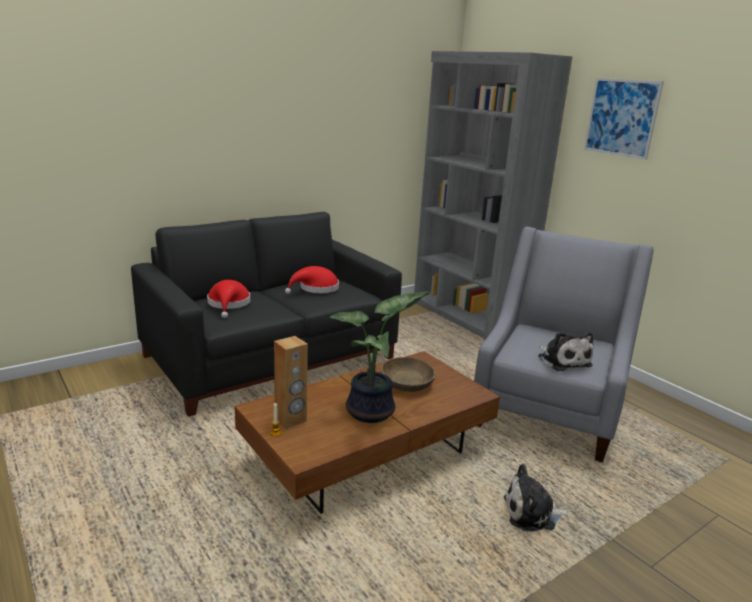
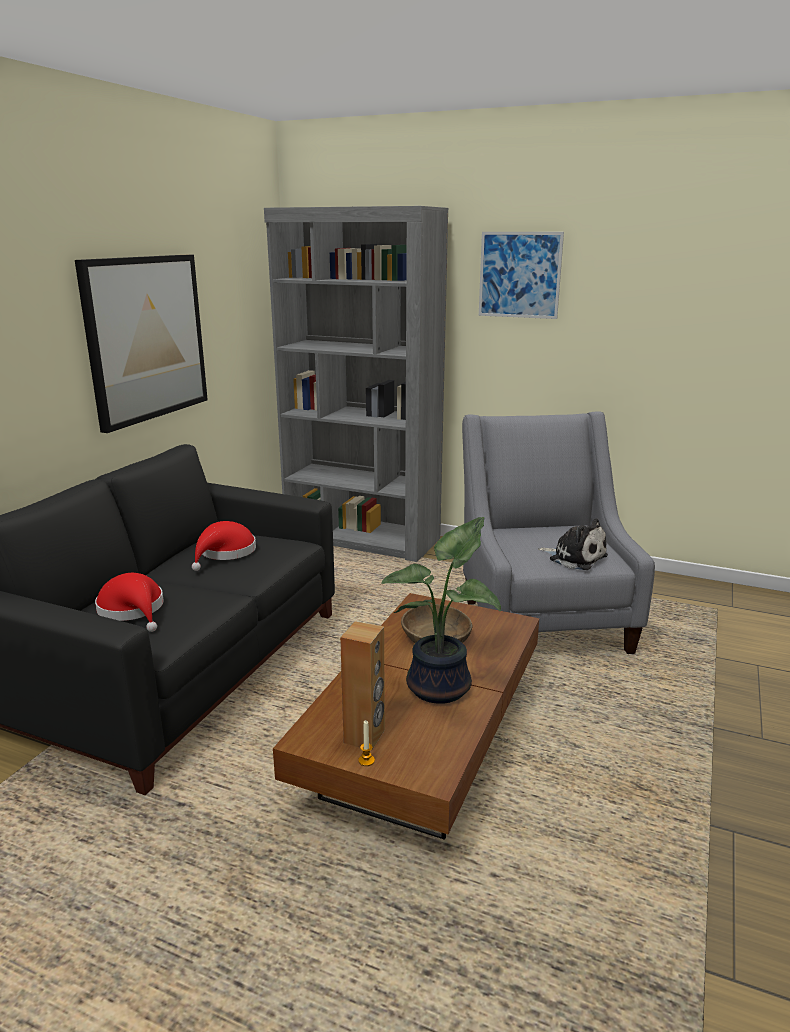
camera: 30 degrees left, 0 degrees up
plush toy [504,464,569,531] -> none
none -> picture [75,255,208,433]

